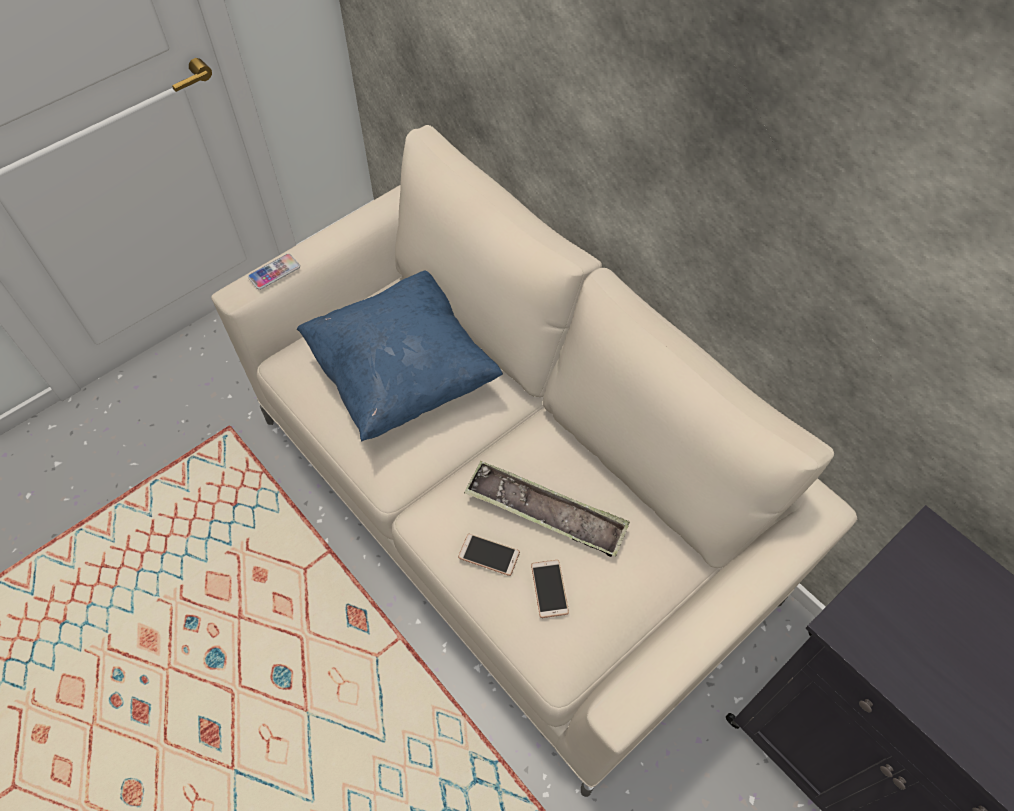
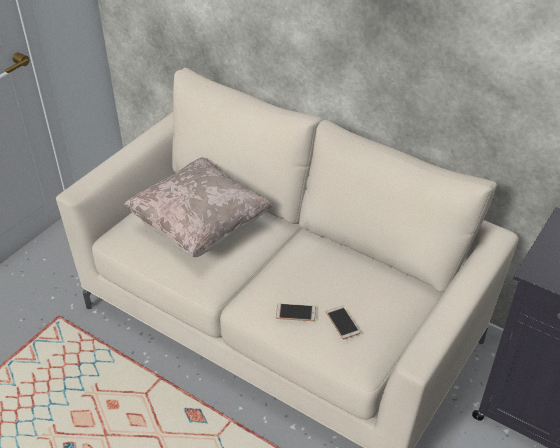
camera: 15 degrees left, 15 degrees down
phone [248,254,300,290] -> none
blue pillow [297,270,503,442] -> beige pillow [124,157,272,257]
tray [464,461,630,557] -> none

